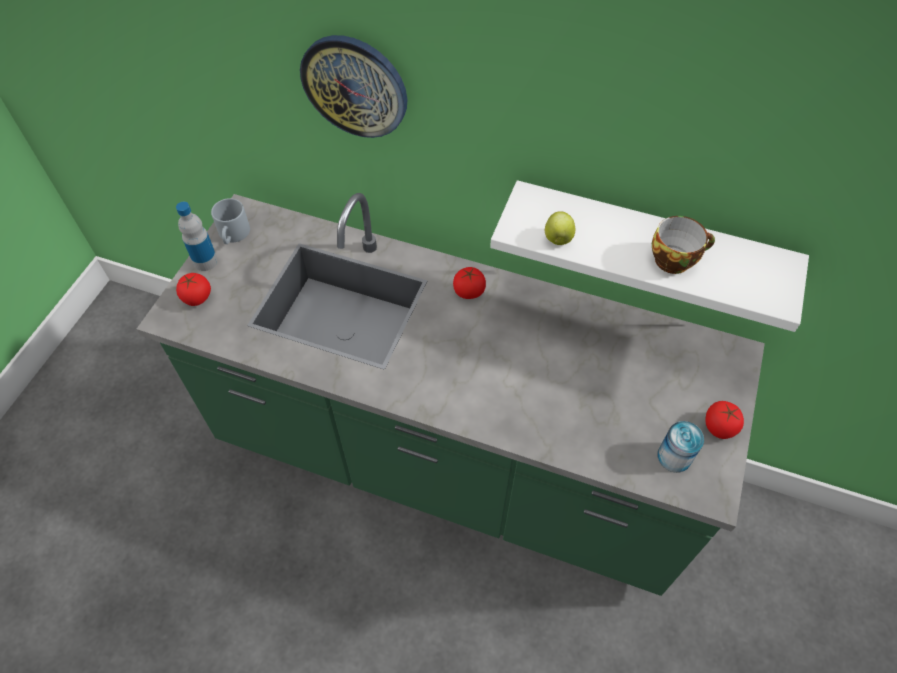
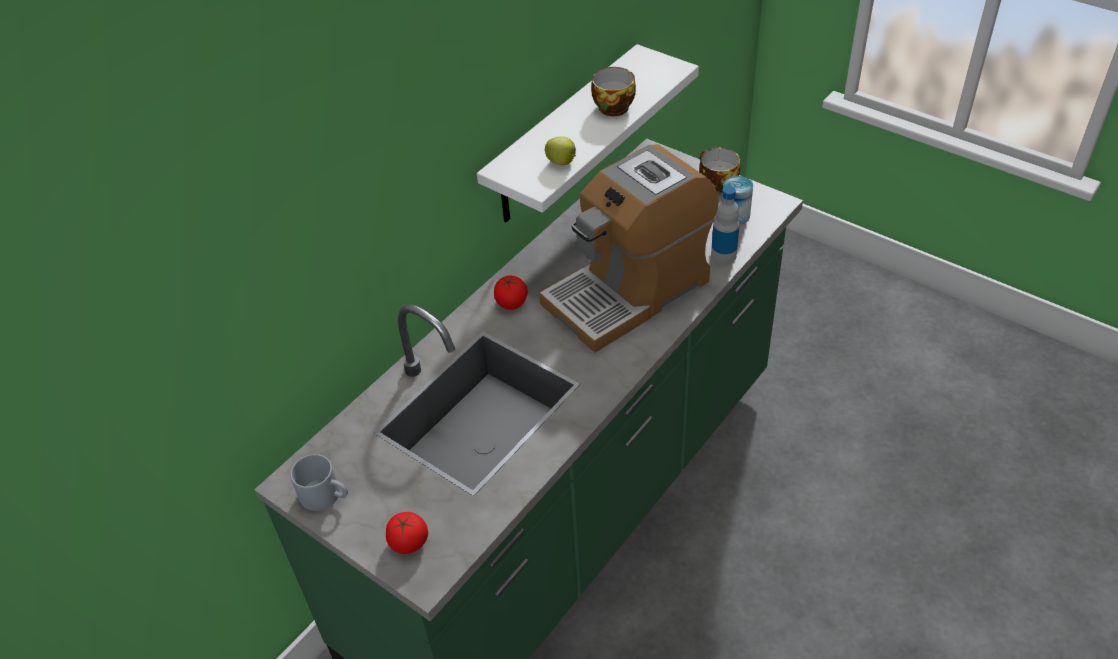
camera: 70 degrees left, 10 degrees down
bottle [176,202,218,271] -> bottle moved to [711,186,740,264]
wall clock [300,35,407,138] -> none
tomato [706,401,744,439] -> cup [699,148,740,193]
none -> coffee machine [539,144,719,353]

